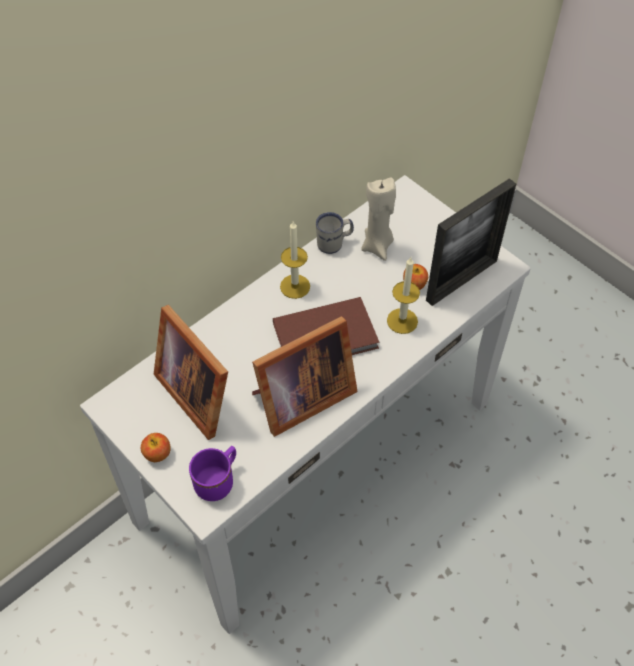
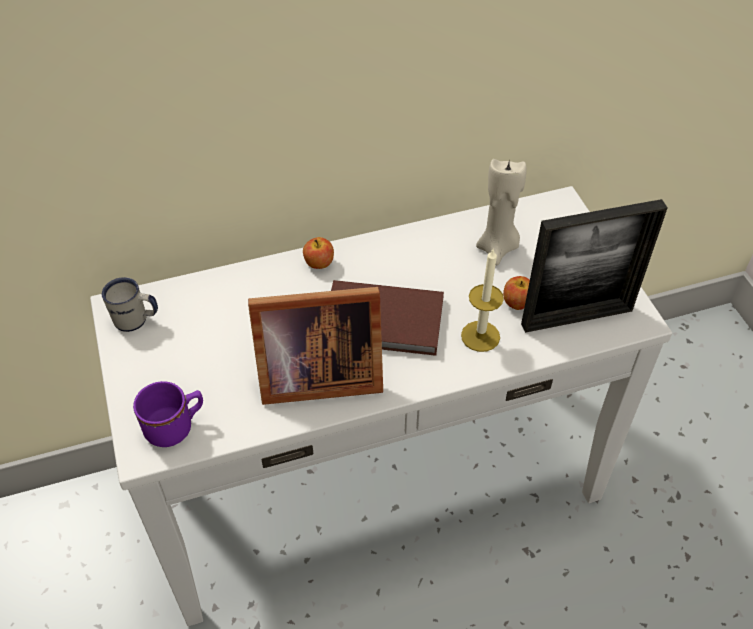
camera: 25 degrees right, 5 degrees down
apple [141,433,171,462] -> apple moved to [303,237,334,269]
picture frame [154,305,228,440] -> none
candle [280,221,310,299] -> none
white mug [316,212,354,254] -> white mug moved to [102,277,158,332]

